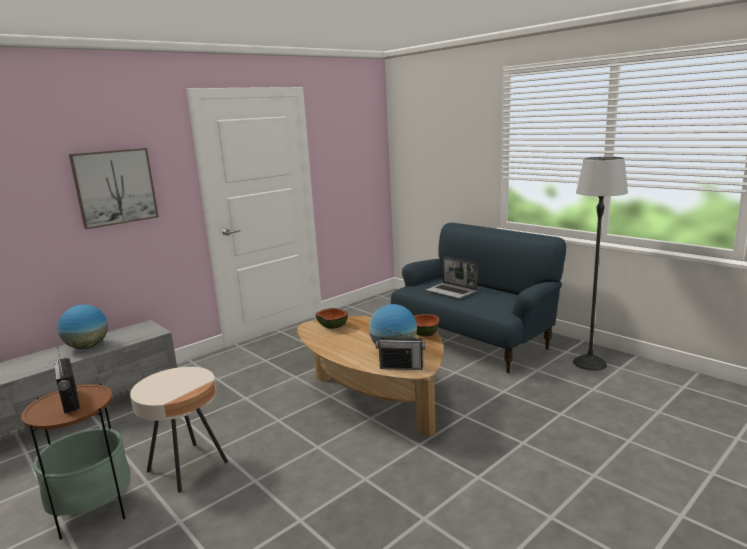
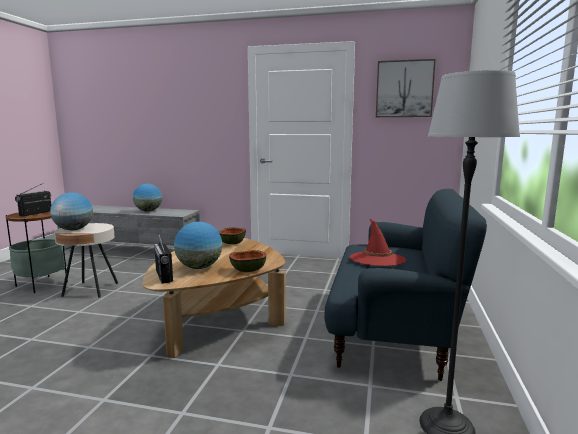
camera: 55 degrees right, 5 degrees down
picture [69,148,159,229] -> picture moved to [376,59,436,117]
laptop [426,257,477,299] -> red hat [350,218,406,266]
none -> globe [50,193,93,230]

